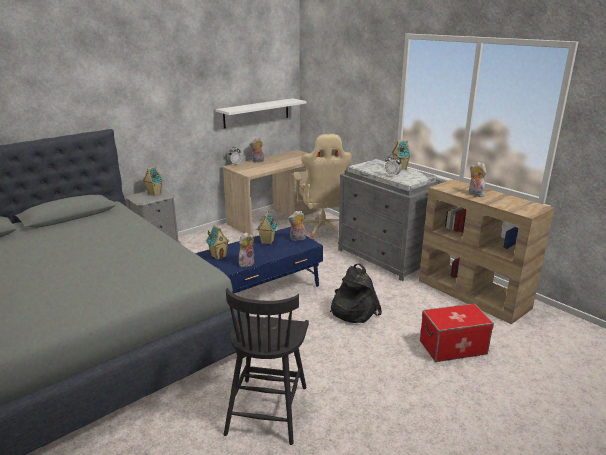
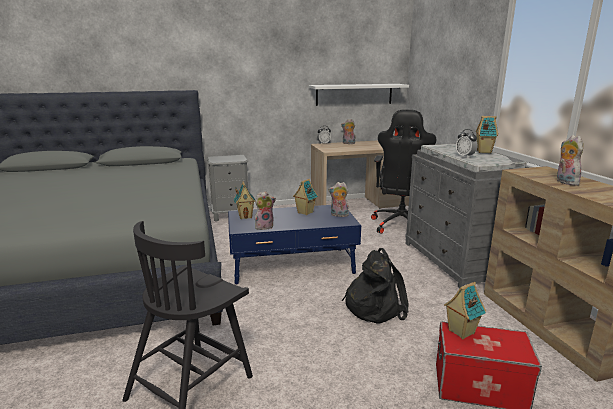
camera: 25 degrees right, 5 degrees down
toy house [143,166,164,196] -> toy house moved to [444,282,486,339]
beige office chair [294,134,352,240] -> black office chair [371,109,436,234]

